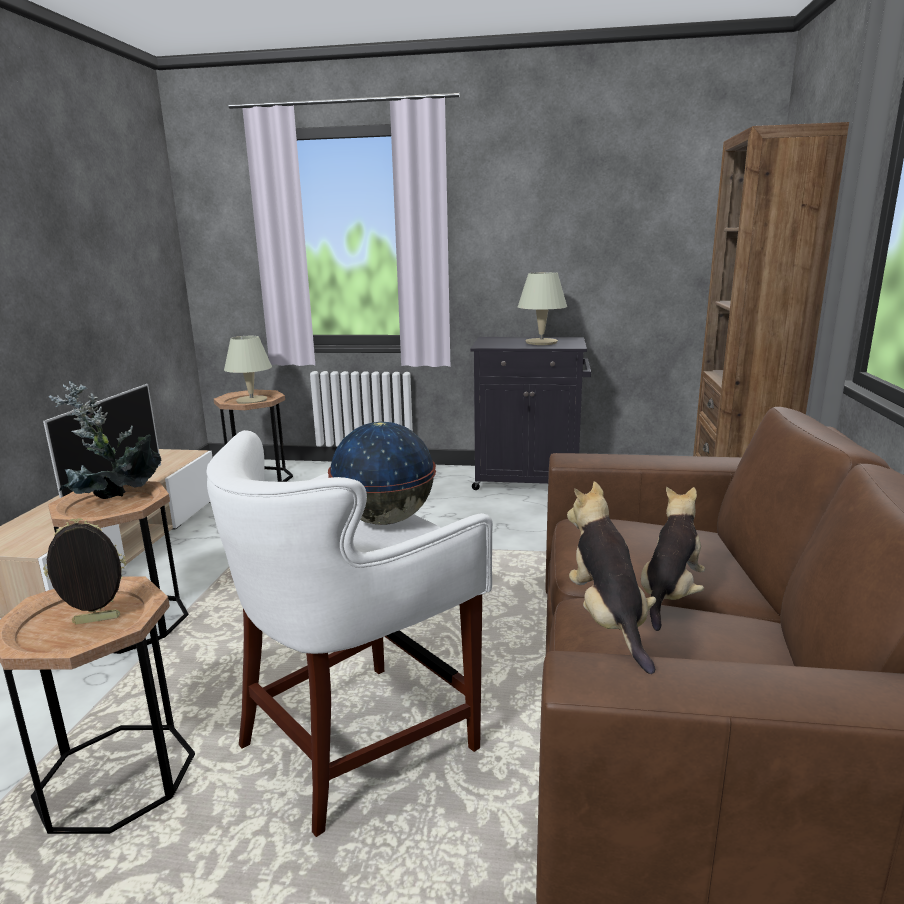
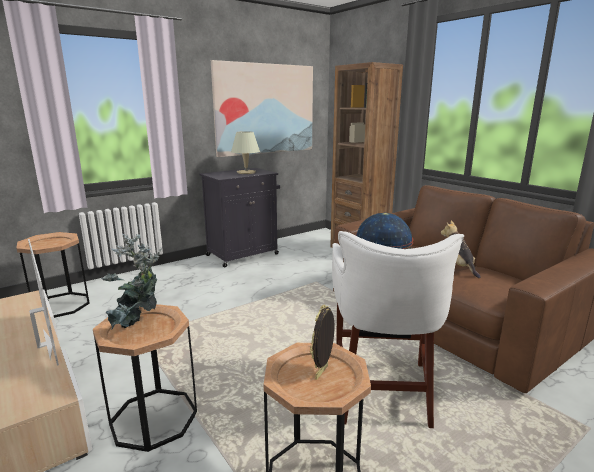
camera: 45 degrees left, 0 degrees up
beige table lamp [224,336,272,404] -> none
plush toy [567,481,656,674] -> none
none -> picture [211,60,313,157]

